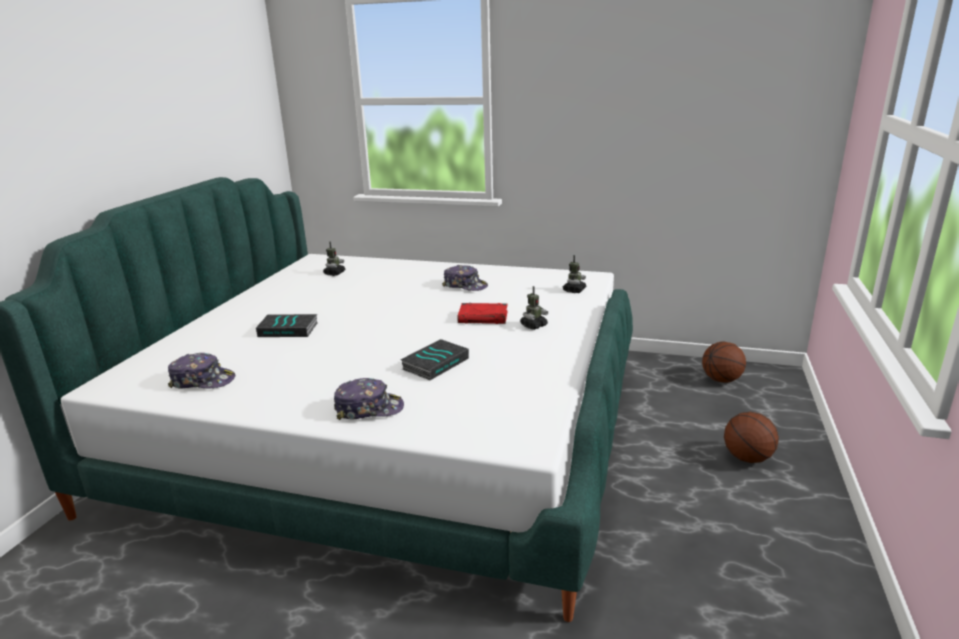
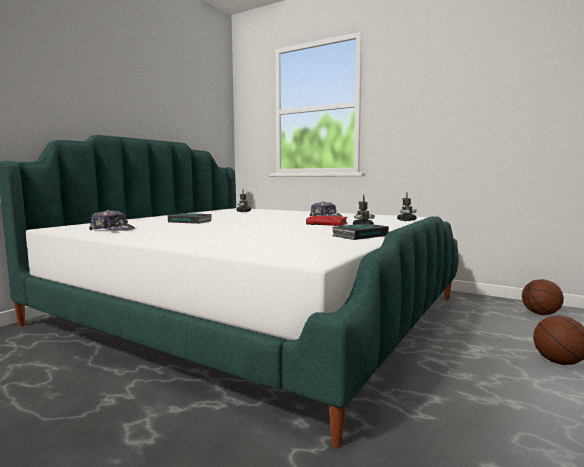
camera: 15 degrees right, 15 degrees down
cap [334,378,404,420] -> none
book [400,339,469,380] -> book moved to [332,224,389,240]

